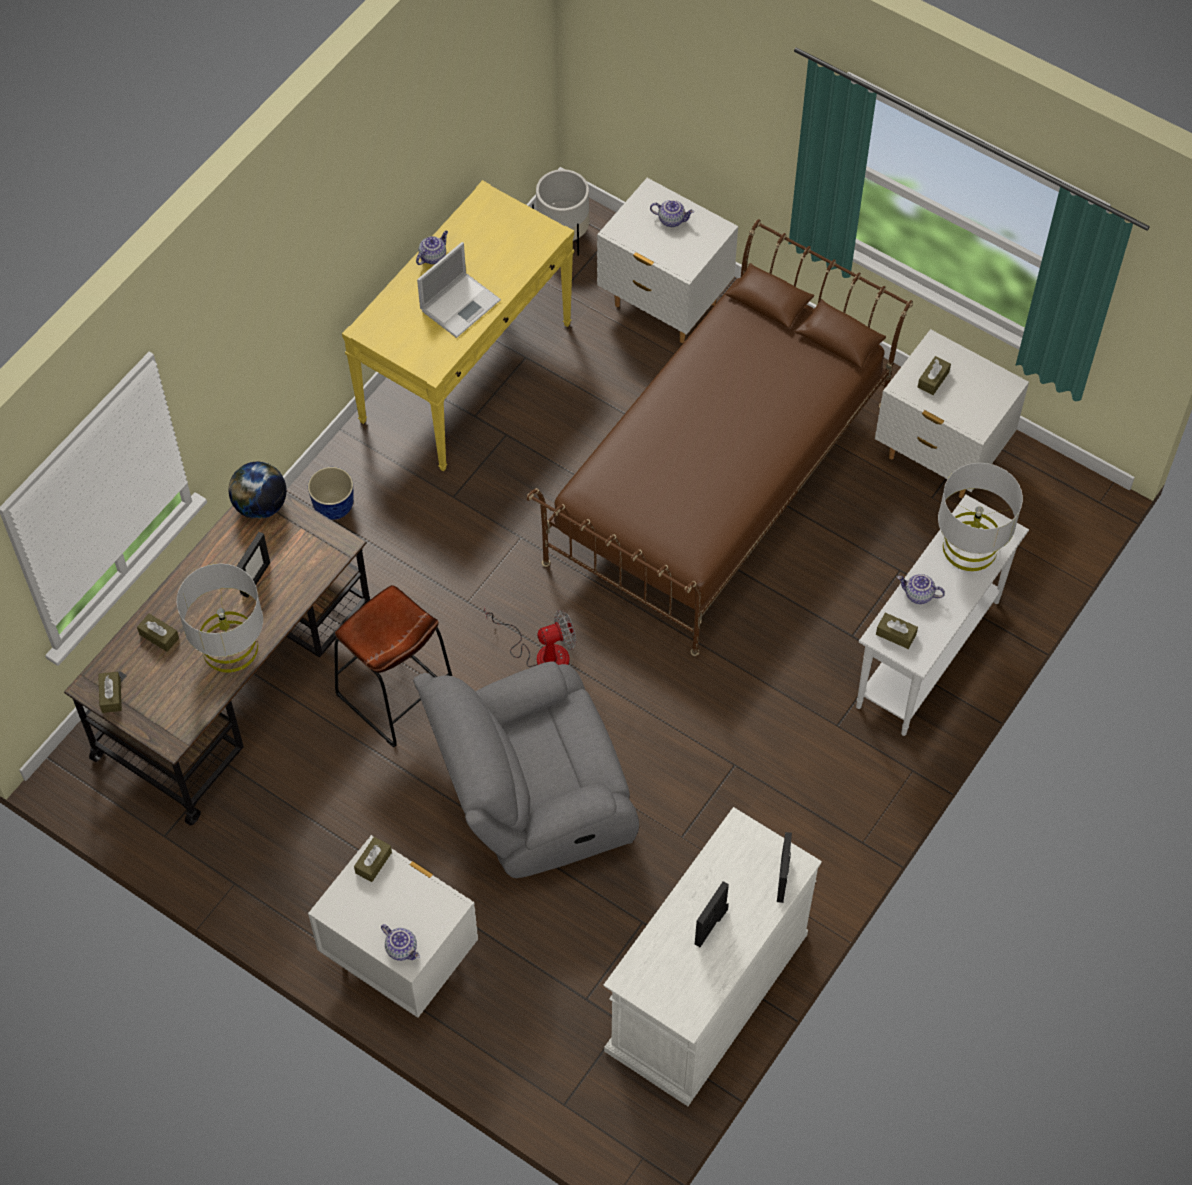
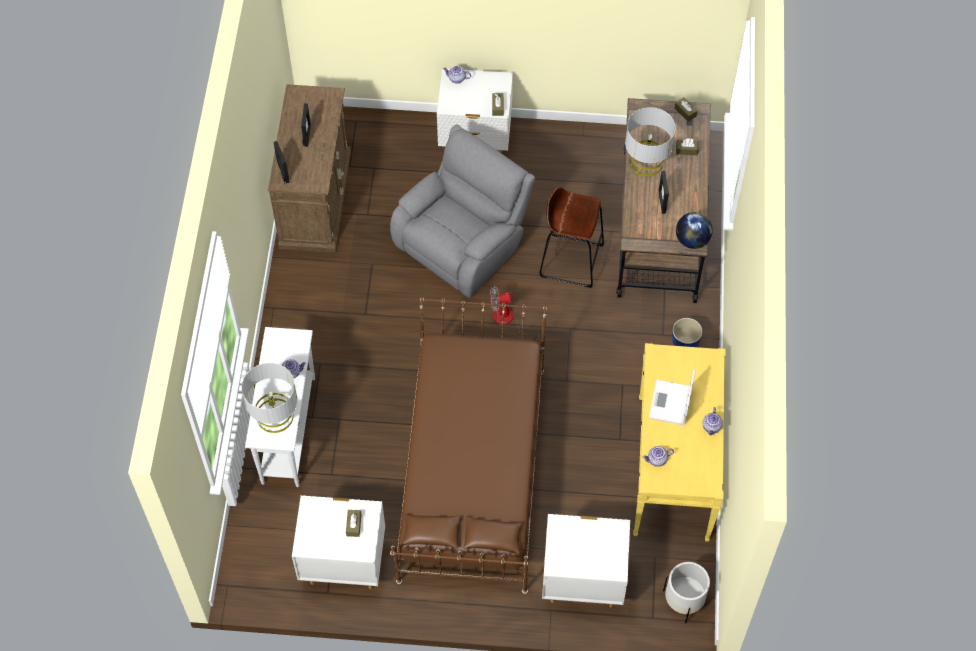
camera: 150 degrees right, 0 degrees up
fan [484,607,576,667] -> fan turned 45 degrees clockwise [490,286,539,341]
white dresser [603,807,822,1106] -> brown dresser [268,84,351,253]
teapot [650,200,694,227] -> teapot moved to [642,446,674,467]
brown tissue box [876,613,918,649] -> none

